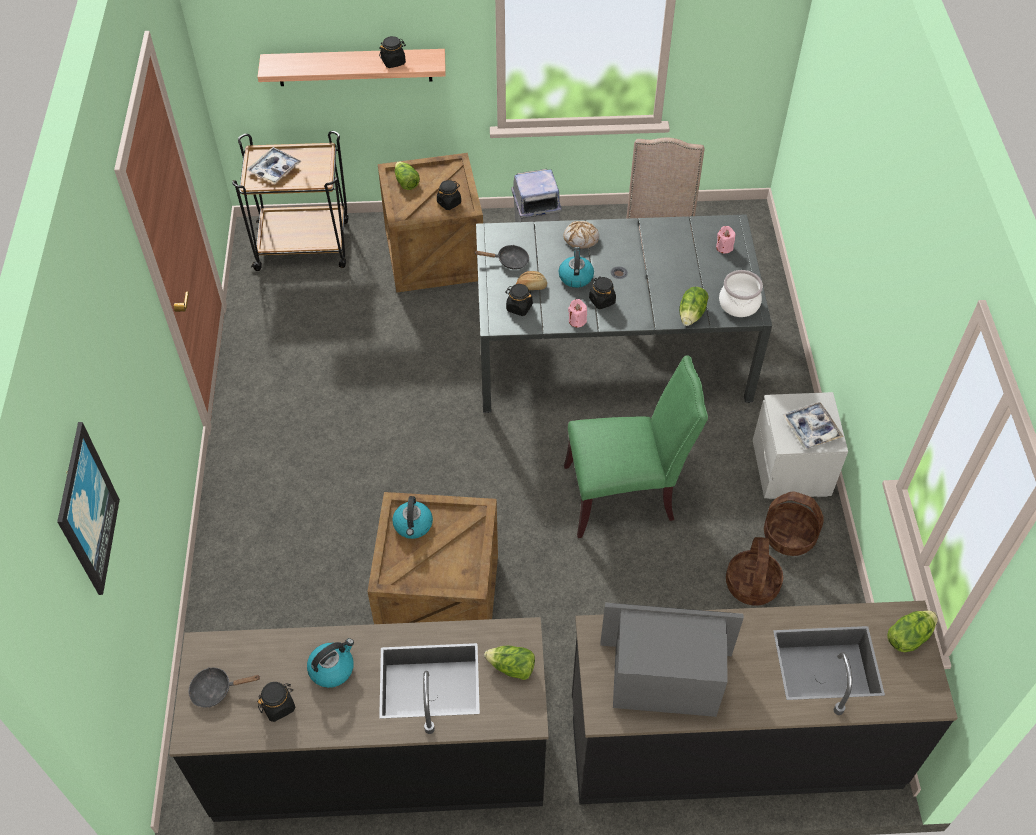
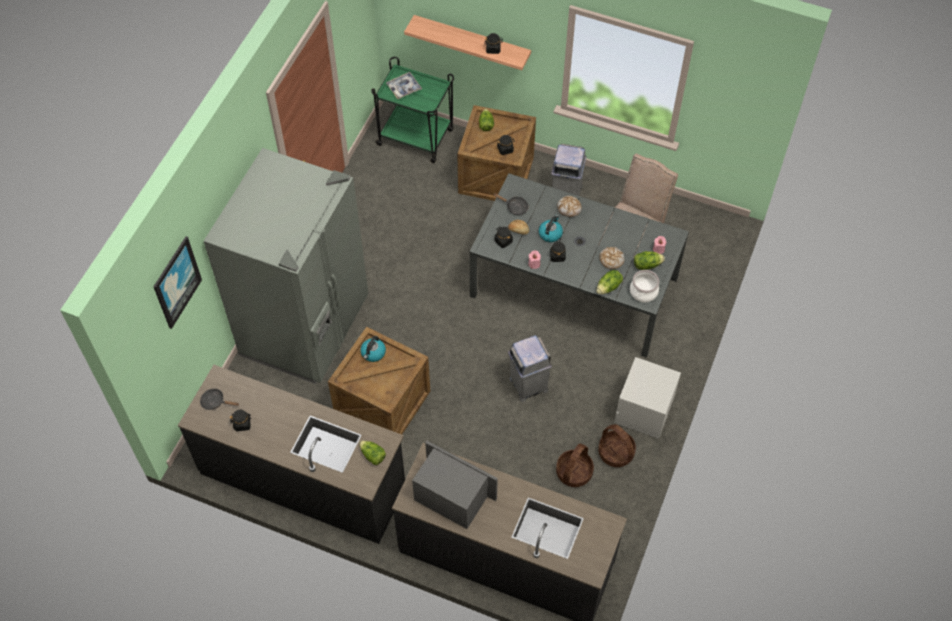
camera: 25 degrees right, 5 degrees up
brown cart [232,131,348,271] -> green cart [371,57,454,163]
kettle [307,638,354,688] -> none
green chair [564,355,708,538] -> grey trash can [508,335,552,402]
tray [782,402,844,449] -> none
lettuce [887,611,938,652] -> lettuce moved to [634,251,665,270]
none -> grey fridge [204,148,369,384]
none -> bread [599,247,624,269]

